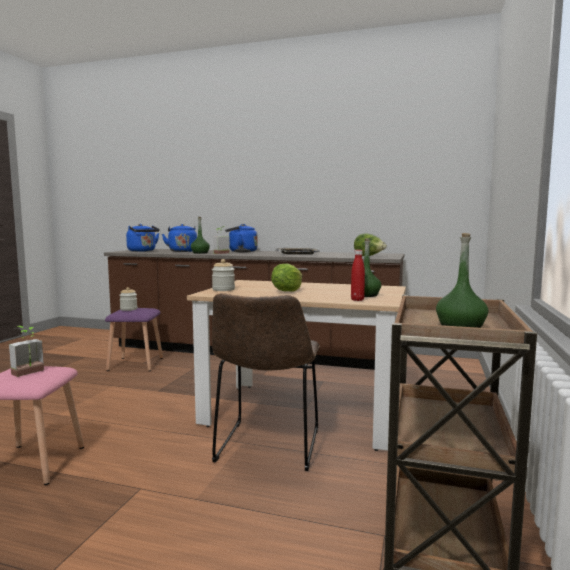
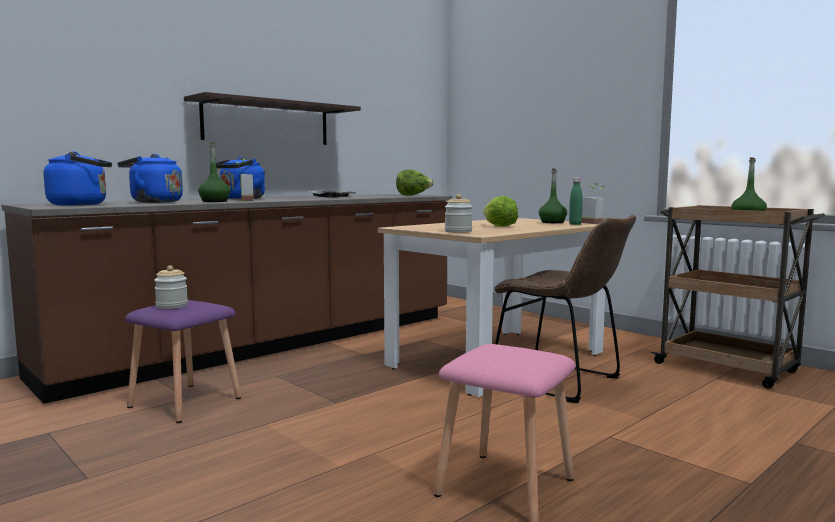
camera: 60 degrees left, 0 degrees up
potted plant [9,326,44,377] -> potted plant moved to [582,183,604,224]
red bottle [351,250,365,301] -> green bottle [569,178,583,225]
none -> shelf [184,92,361,145]

